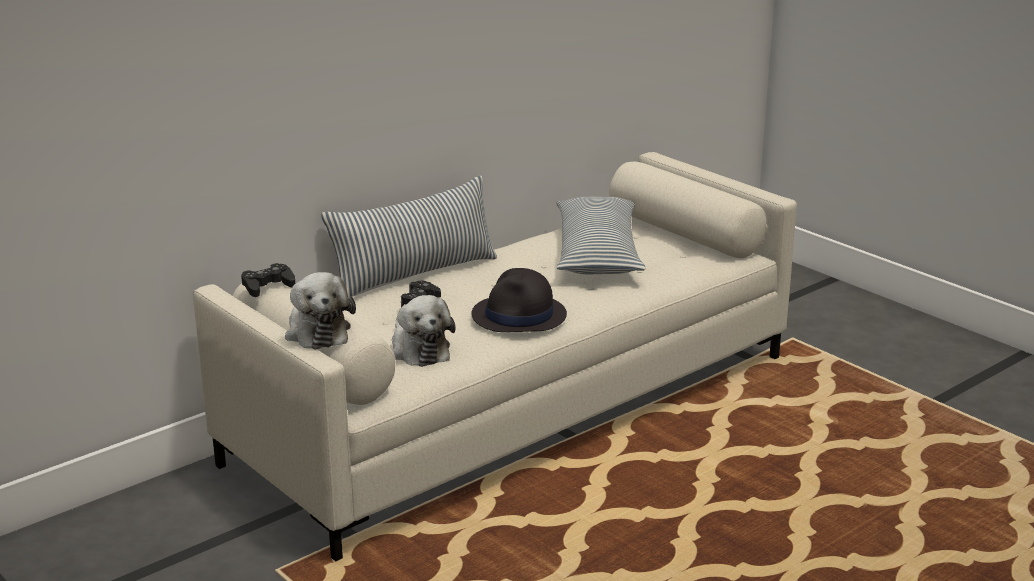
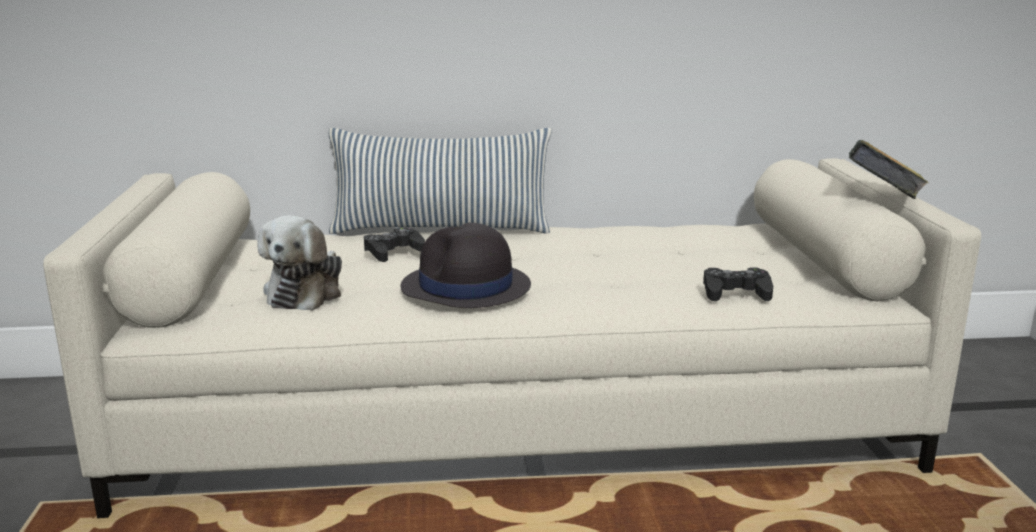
camera: 35 degrees right, 5 degrees down
black game controller [241,263,295,297] -> black game controller moved to [703,268,773,301]
plush toy [285,272,356,350] -> none
pillow [556,197,646,274] -> none
none -> book [849,140,929,199]

